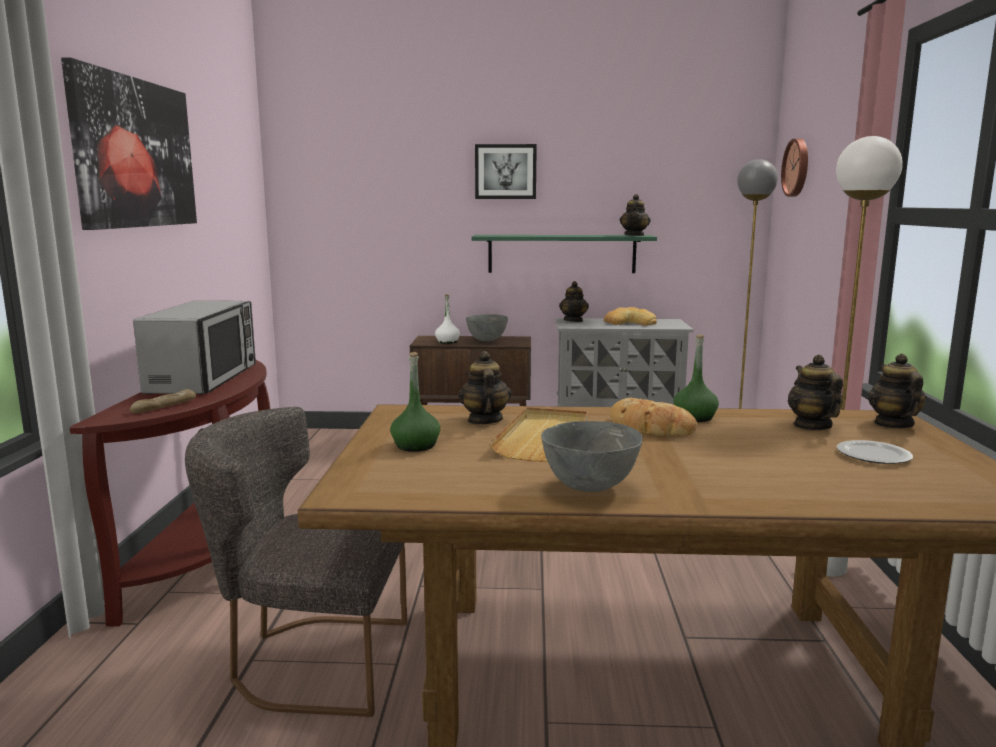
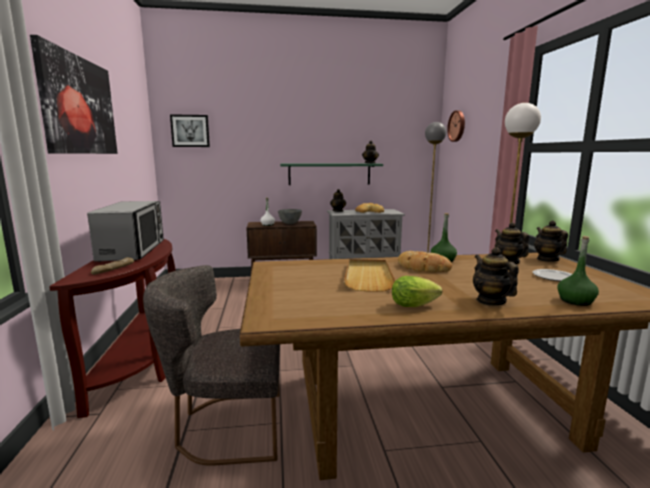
camera: 10 degrees left, 0 degrees up
green bottle [390,352,440,452] -> green bottle moved to [557,236,599,306]
teapot [458,351,512,425] -> teapot moved to [473,247,519,306]
picture [475,144,537,199] -> picture moved to [170,114,210,147]
grey bowl [541,421,643,492] -> lettuce [392,276,442,307]

